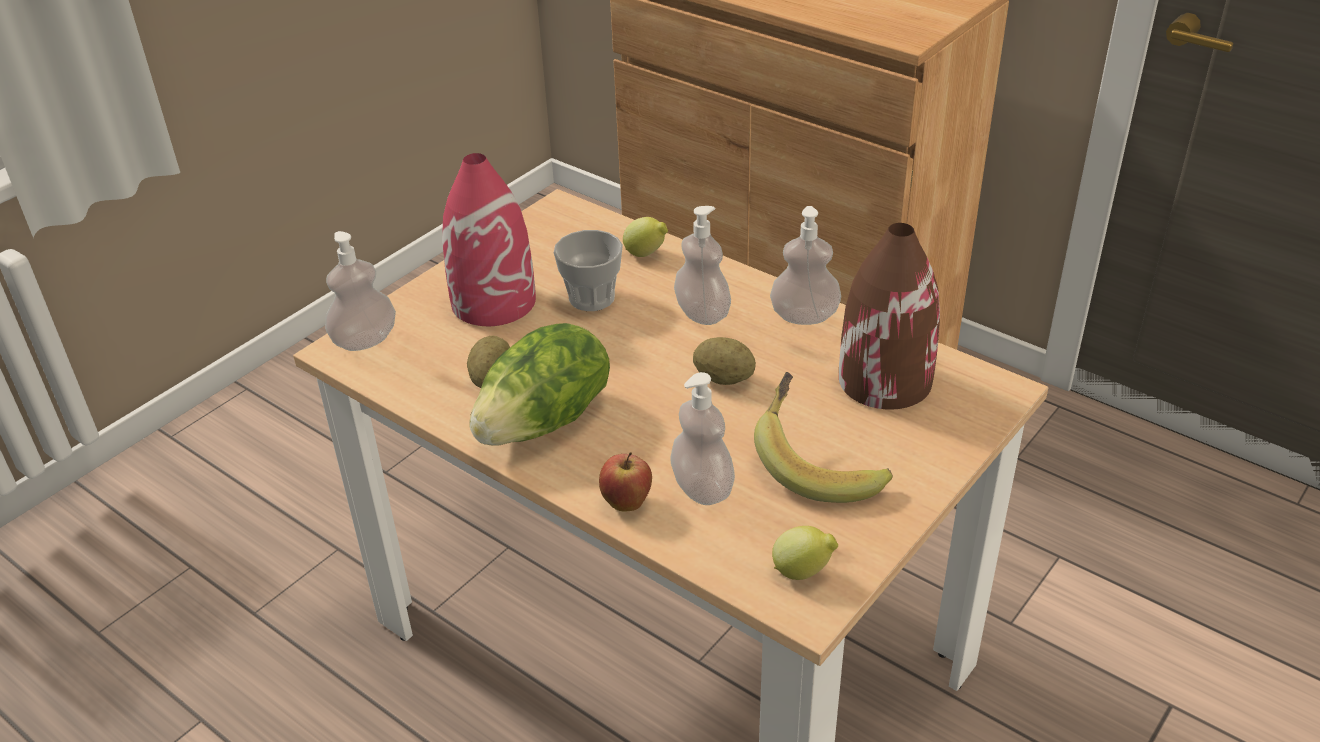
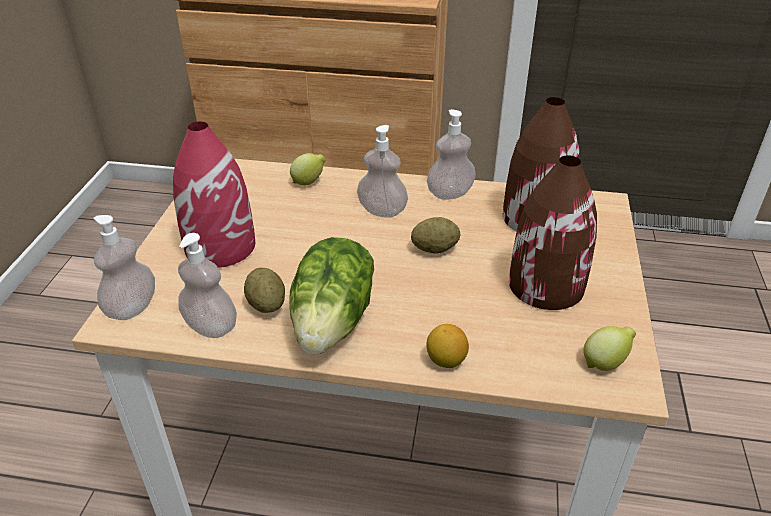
camera: 30 degrees left, 0 degrees up
cup [554,230,623,311] -> none
apple [599,452,652,512] -> lemon [426,324,469,368]
soap dispenser [671,372,735,505] -> soap dispenser moved to [178,233,237,338]
banana [754,372,893,503] -> brown vase [509,155,597,310]

